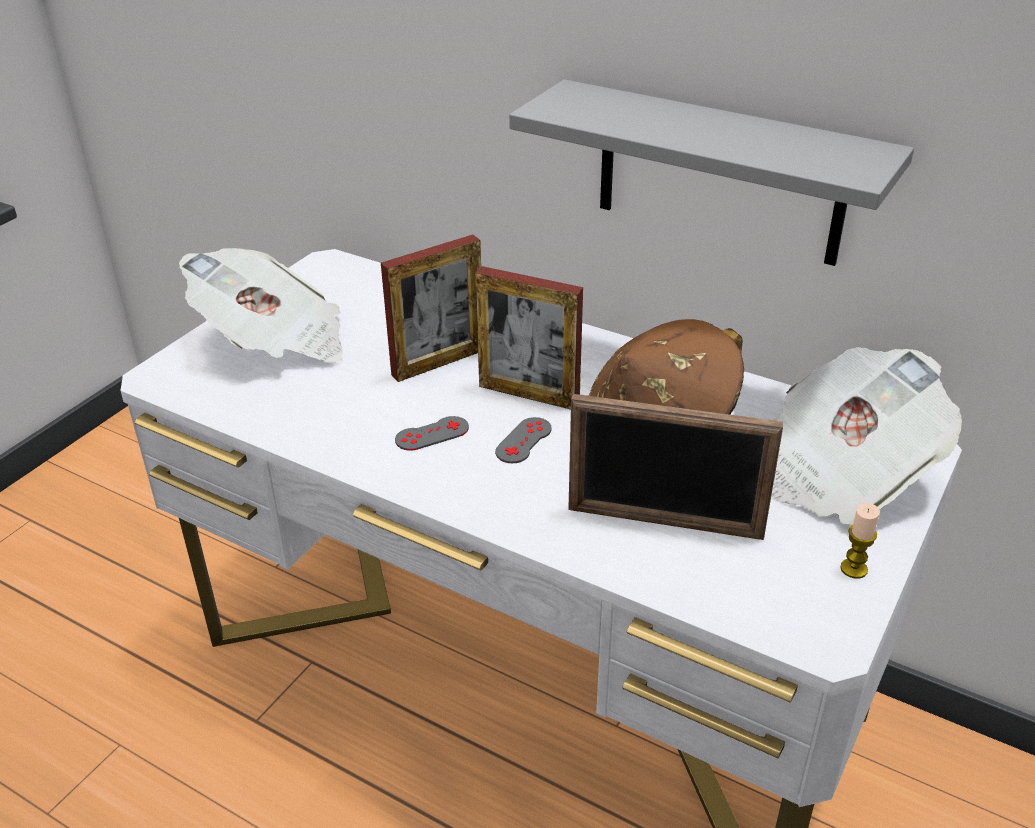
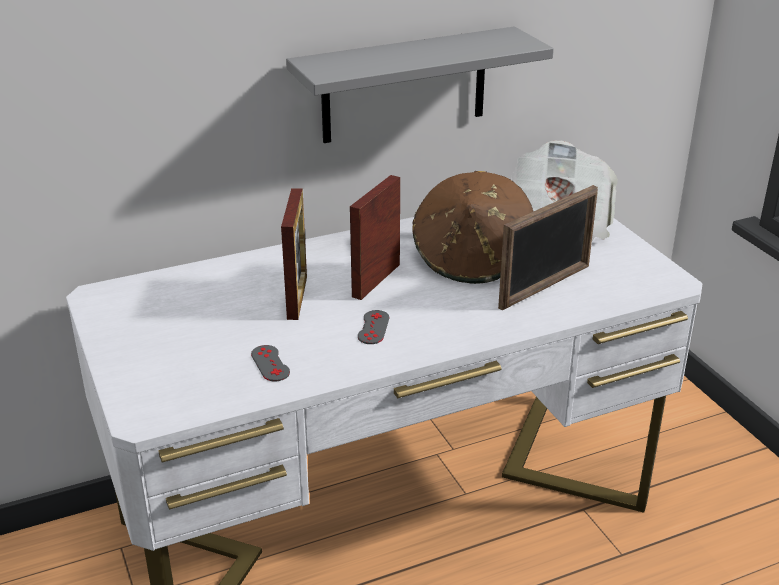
camera: 55 degrees left, 5 degrees down
newspaper [179,248,343,362] -> none
picture frame [475,266,583,410] -> picture frame turned 150 degrees clockwise [350,175,400,300]
grey game controller [495,417,552,463] -> grey game controller moved to [251,345,290,381]
candle [840,503,880,579] -> none

